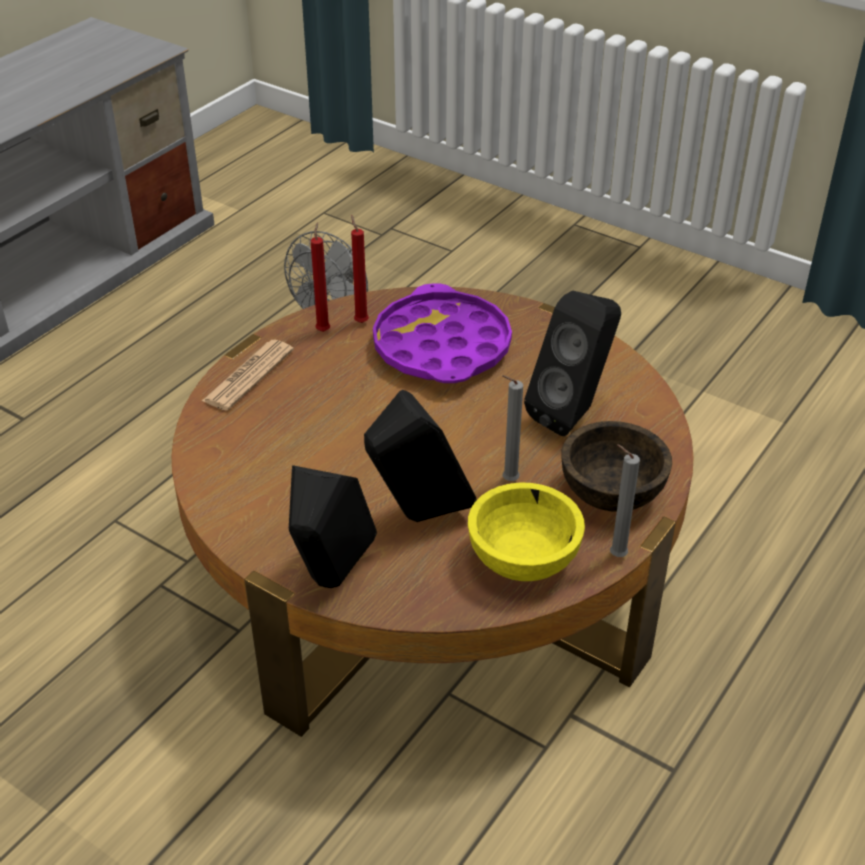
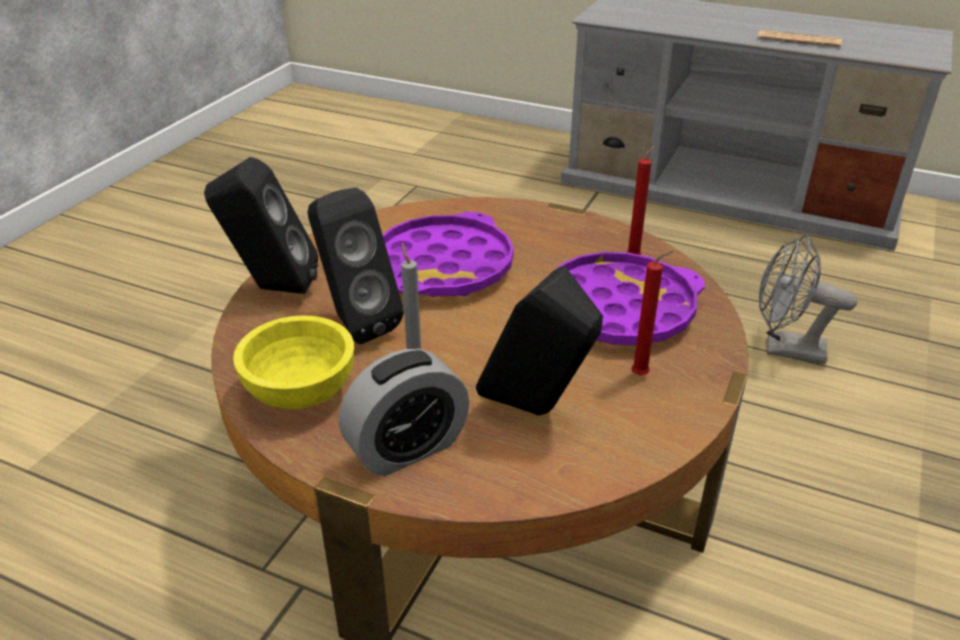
camera: 80 degrees right, 5 degrees down
newspaper [202,340,294,411] -> newspaper moved to [758,30,842,47]
red candle [311,222,330,332] -> red candle moved to [631,250,673,376]
brown bowl [562,421,672,512] -> alarm clock [339,349,469,476]
grey candle [610,444,640,557] -> none
none -> purple tray [383,212,514,297]

